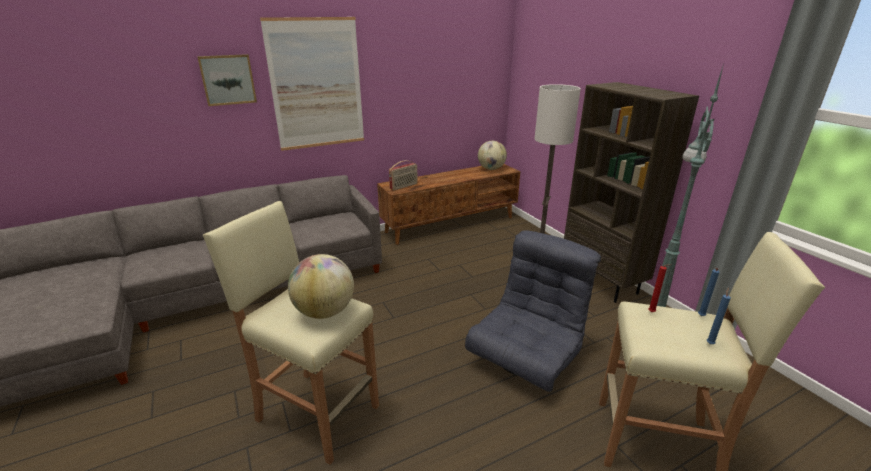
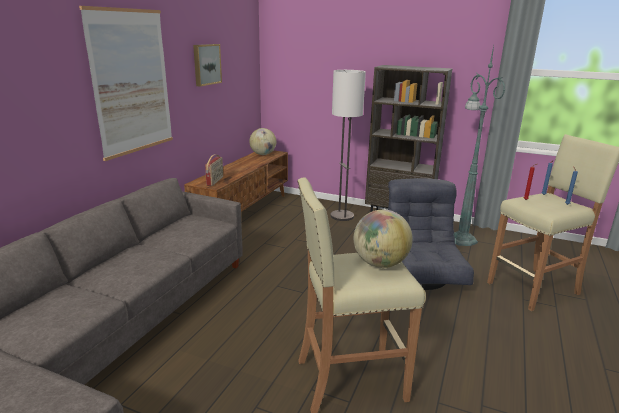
camera: 40 degrees left, 5 degrees down
picture [197,54,257,106] -> picture moved to [193,44,222,86]

